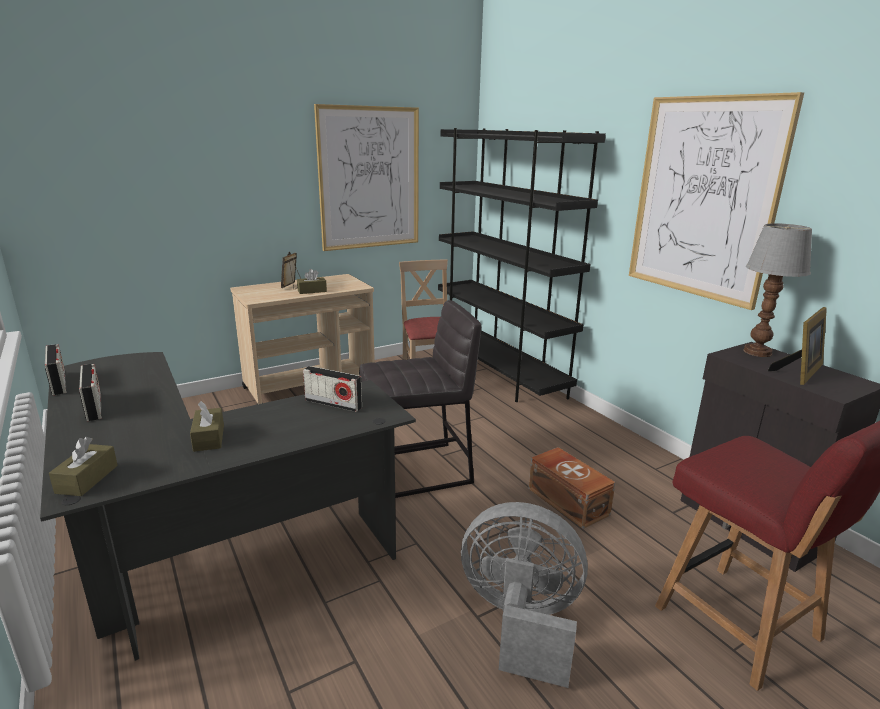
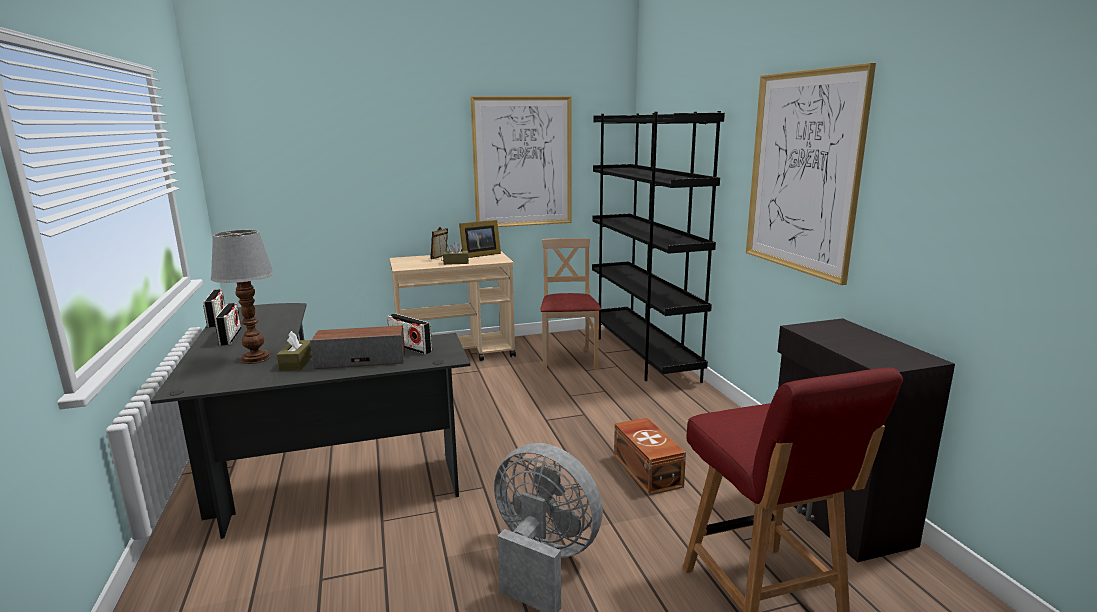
camera: 15 degrees right, 5 degrees down
brown tissue box [49,437,118,496] -> none
grey stool [359,300,481,498] -> none
table lamp [743,223,812,357] -> table lamp moved to [211,230,274,364]
picture frame [768,307,827,385] -> picture frame moved to [459,220,501,258]
none -> speaker [310,325,405,369]

